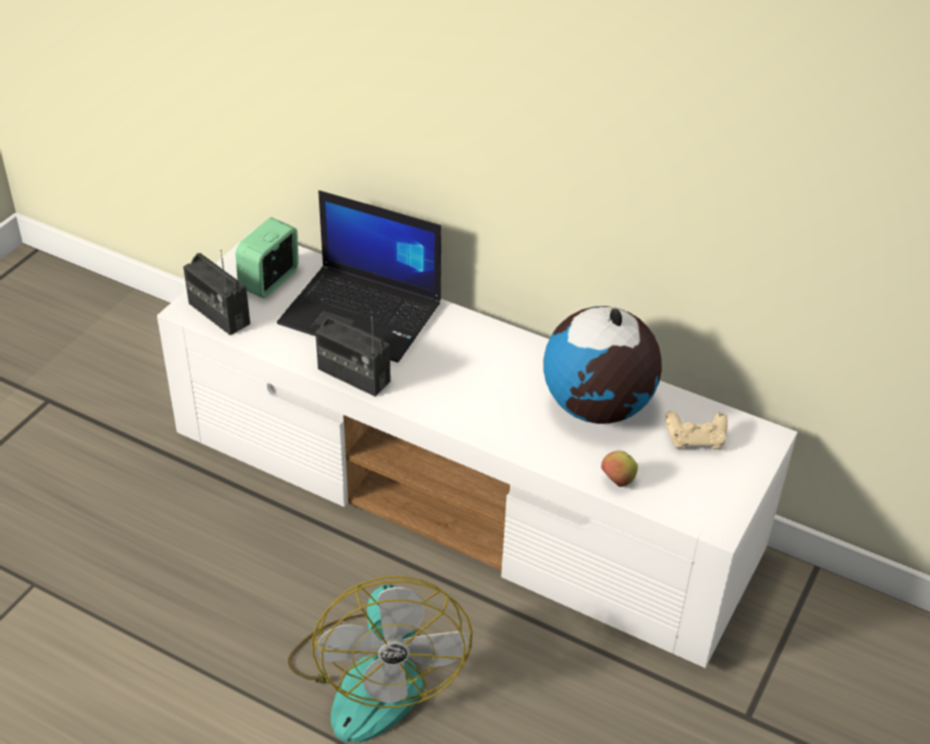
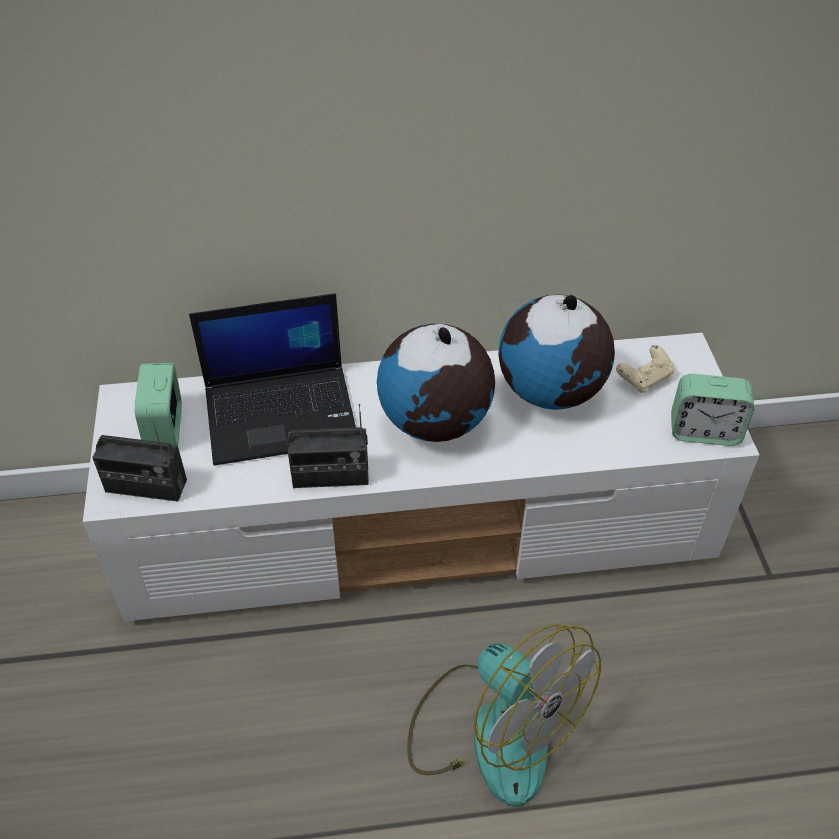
camera: 35 degrees left, 5 degrees up
apple [601,451,638,487] -> none
none -> globe [377,323,495,442]
none -> alarm clock [671,374,754,446]

